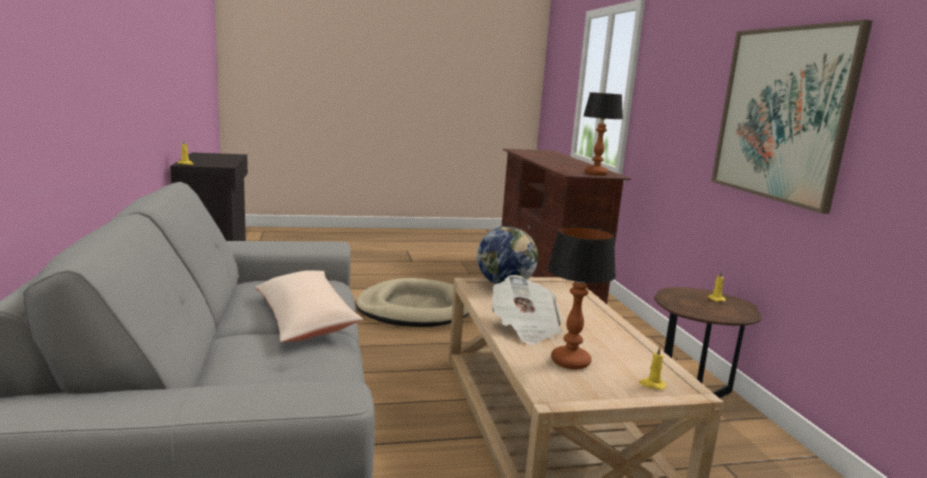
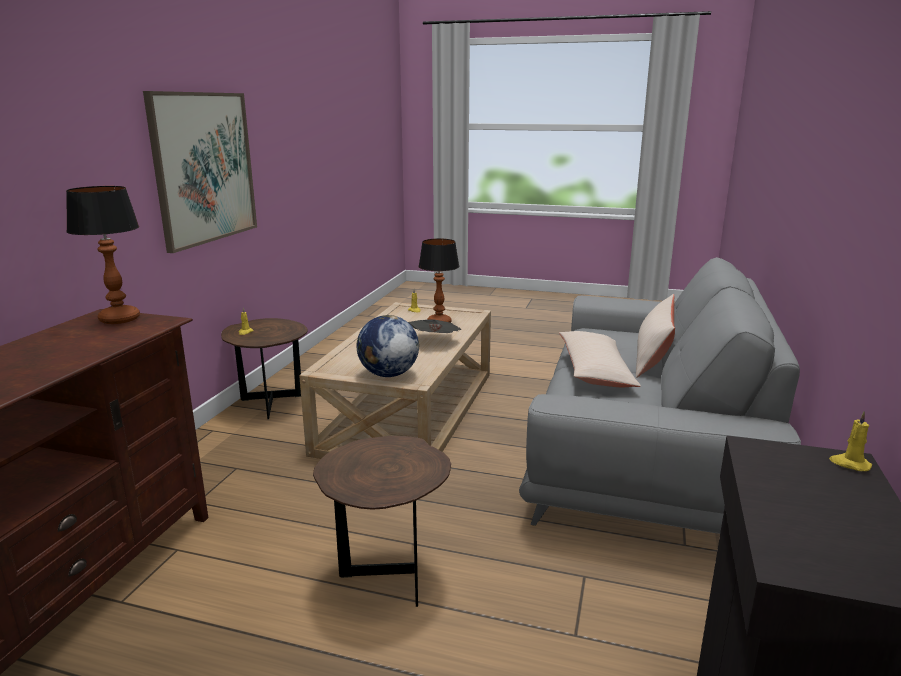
camera: 150 degrees left, 5 degrees up
beige dog bed [355,278,469,327] -> brown side table [313,436,451,607]
none -> beige pillow [636,294,675,378]

